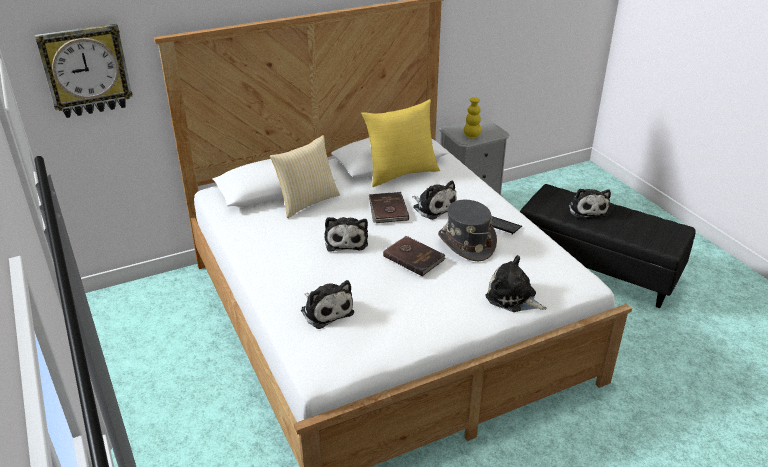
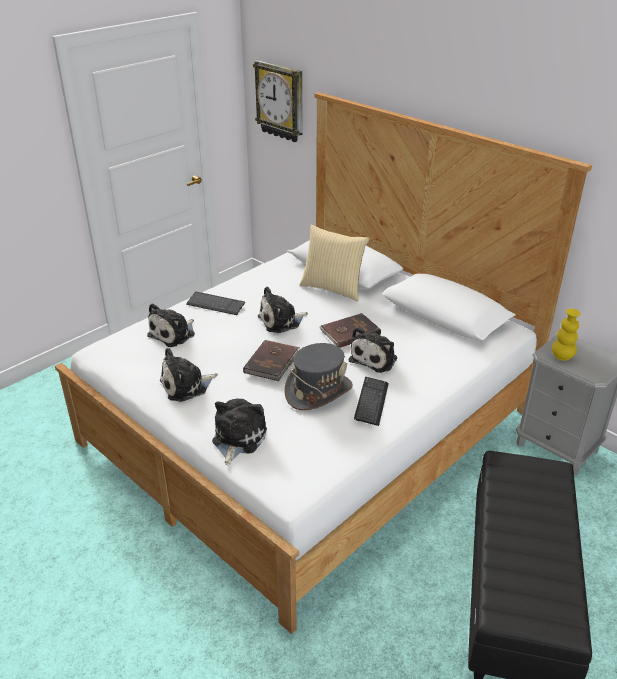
camera: 70 degrees right, 0 degrees up
yellow pillow [361,99,440,187] -> none
plush toy [568,189,611,218] -> plush toy moved to [160,348,218,402]
none -> keyboard [186,292,245,315]

